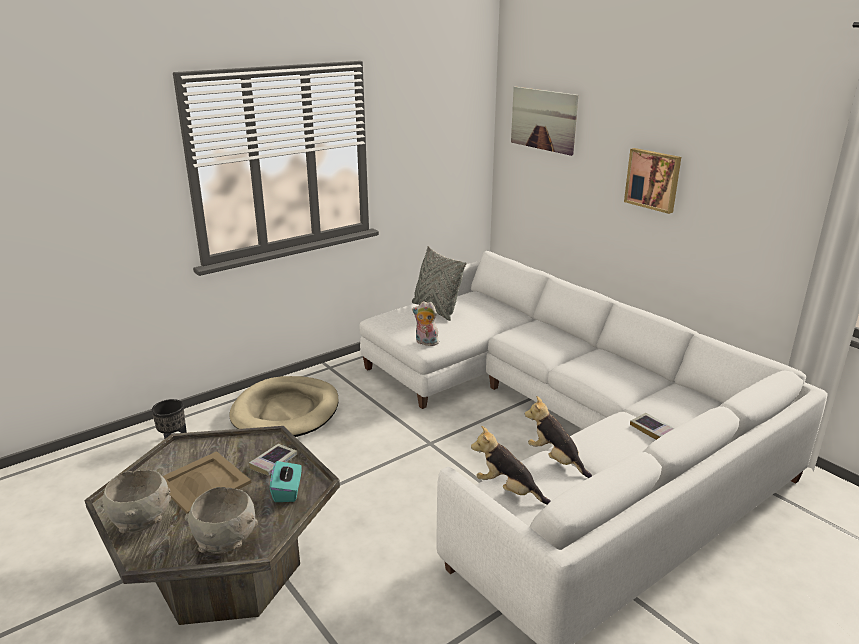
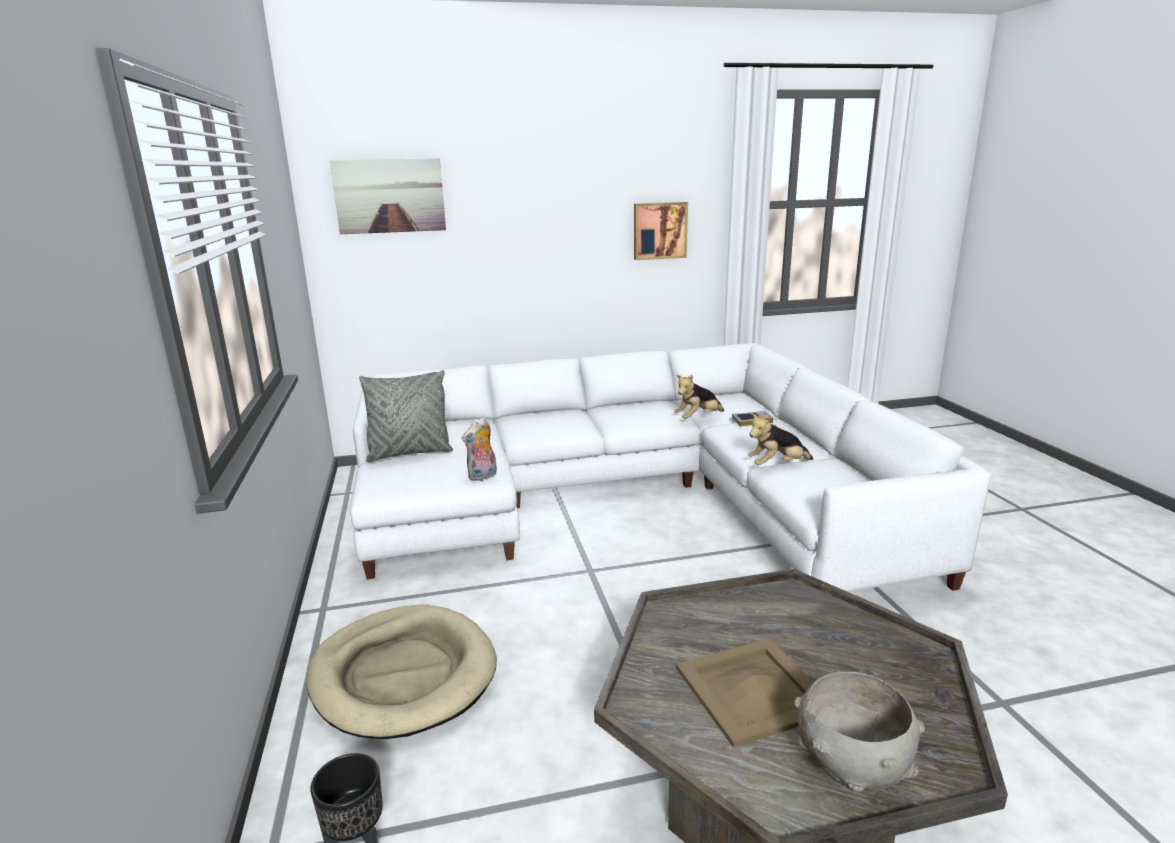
camera: 65 degrees left, 5 degrees down
grey bowl [185,487,258,553] -> none
book [249,444,297,476] -> none
turquoise tissue box [270,461,302,502] -> none
plush toy [471,426,551,505] -> plush toy moved to [674,374,724,419]
picture [624,148,681,214] -> picture moved to [634,202,688,260]

